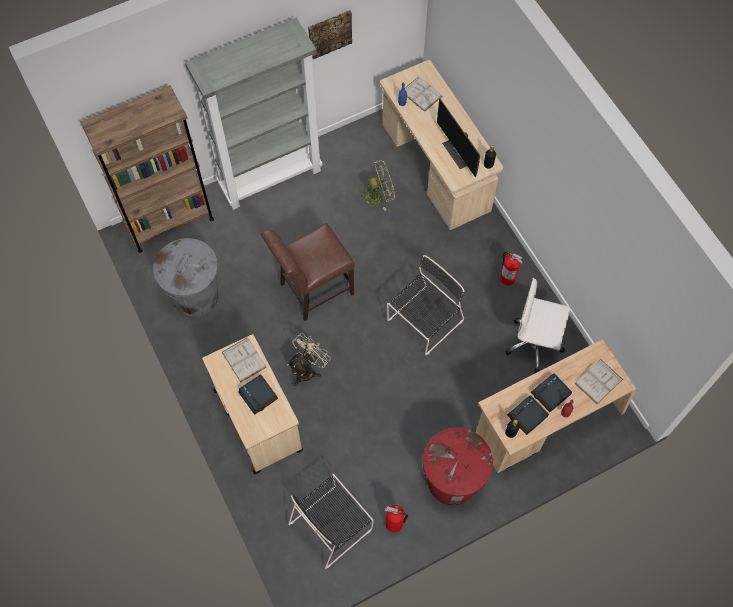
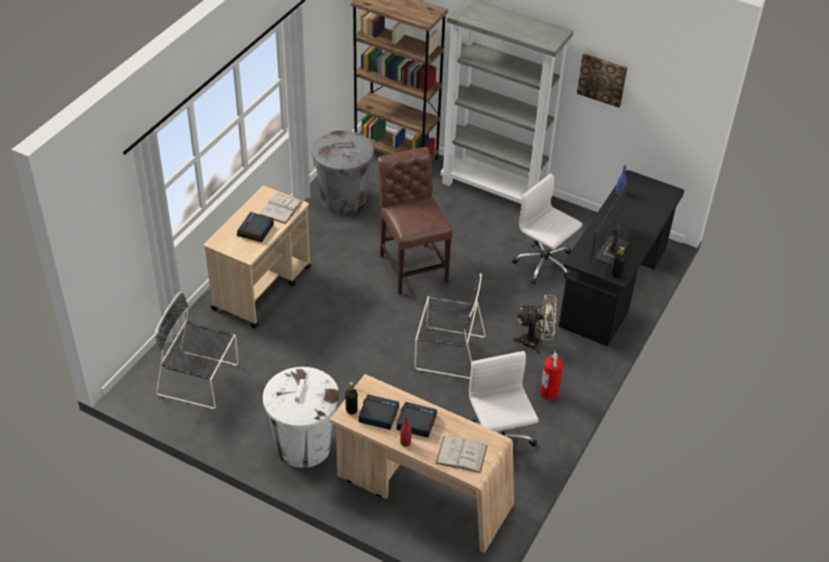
camera: 55 degrees right, 20 degrees down
brown chair [261,223,355,321] -> brown chair turned 45 degrees clockwise [377,147,453,295]
beige fan [287,333,331,386] -> beige fan moved to [513,295,557,354]
green fan [359,160,395,211] -> white office chair [512,173,582,285]
beige desk [380,60,503,230] -> black desk [559,170,684,346]
fire extinguisher [384,505,408,533] -> none
white book [405,77,443,112] -> none
red trash can [423,427,493,505] -> white trash can [263,367,339,468]

